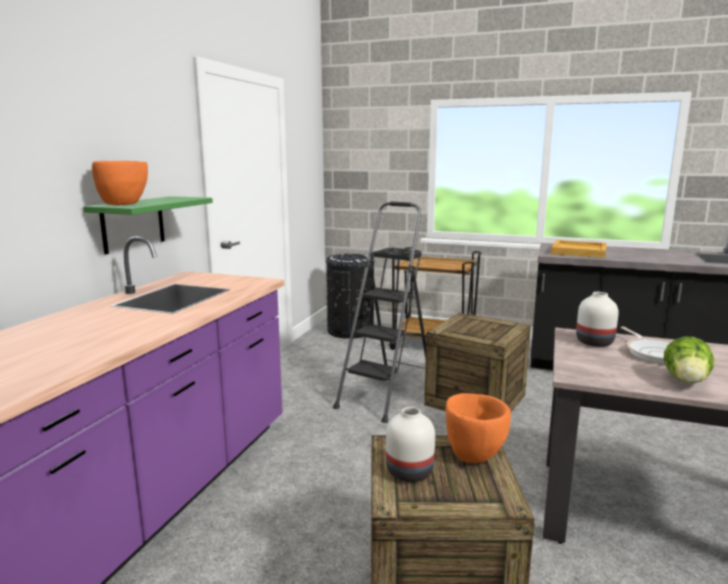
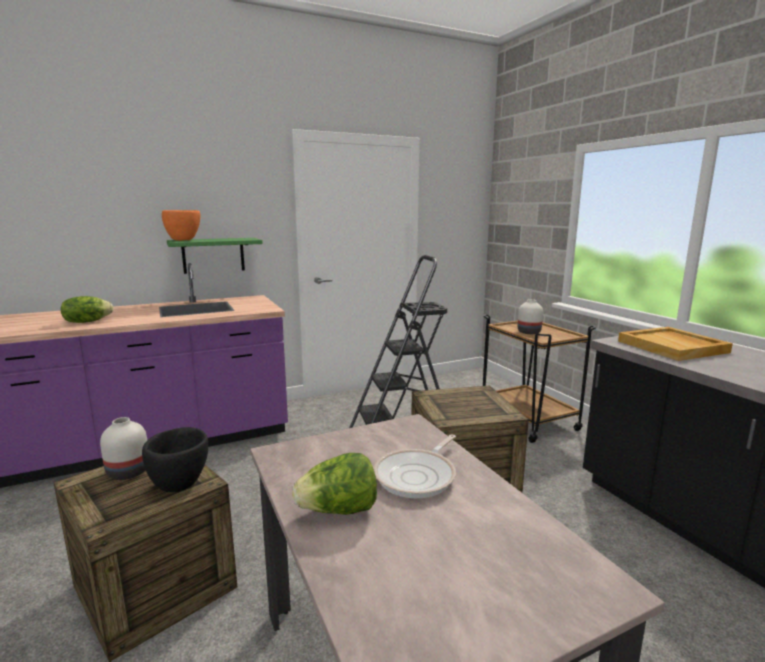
camera: 45 degrees right, 0 degrees up
black trash can [326,254,374,339] -> none
orange bowl [446,393,511,463] -> black bowl [142,427,208,492]
white vase [576,292,619,347] -> white vase moved to [517,299,543,334]
none -> lettuce [61,296,114,323]

